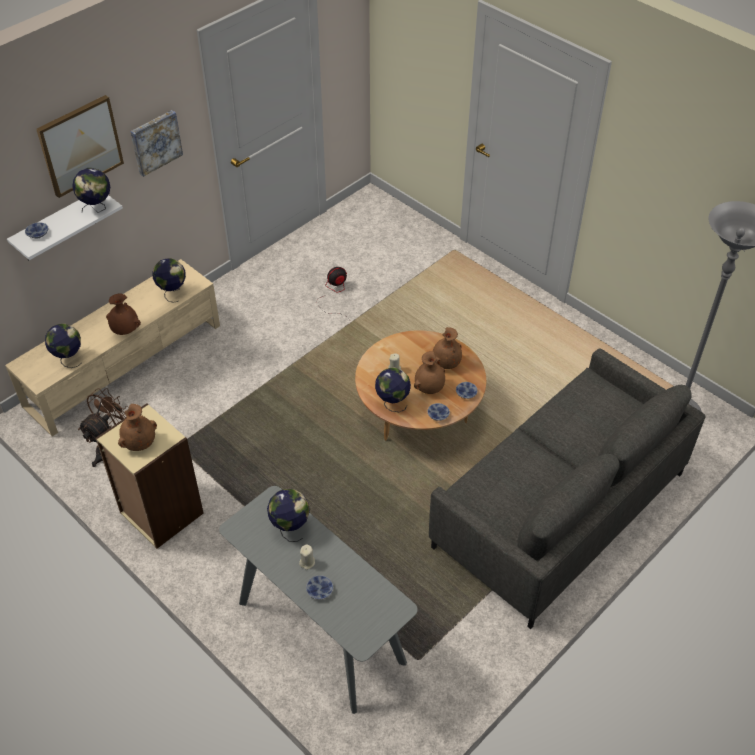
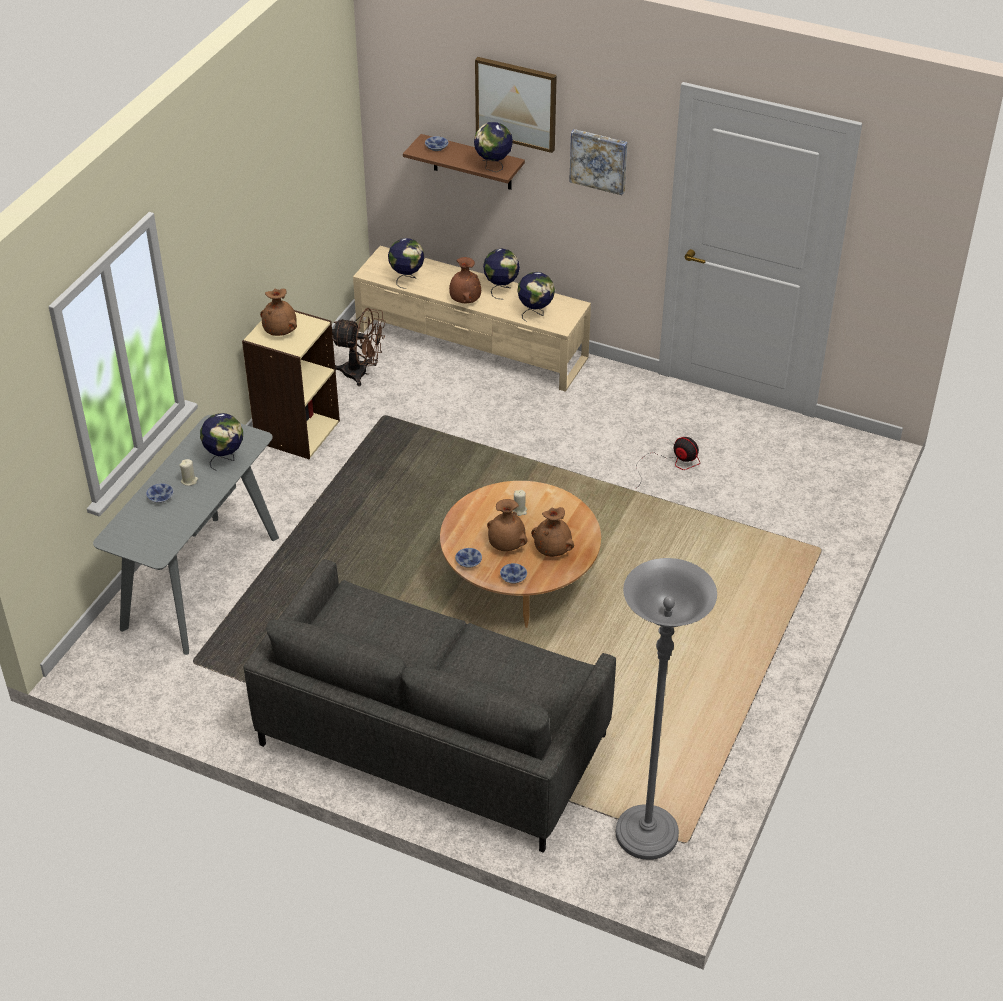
camera: 70 degrees right, 5 degrees down
white shelf [7,195,123,261] -> brown shelf [403,134,525,190]
globe [375,367,411,412] -> globe moved to [483,249,520,299]

